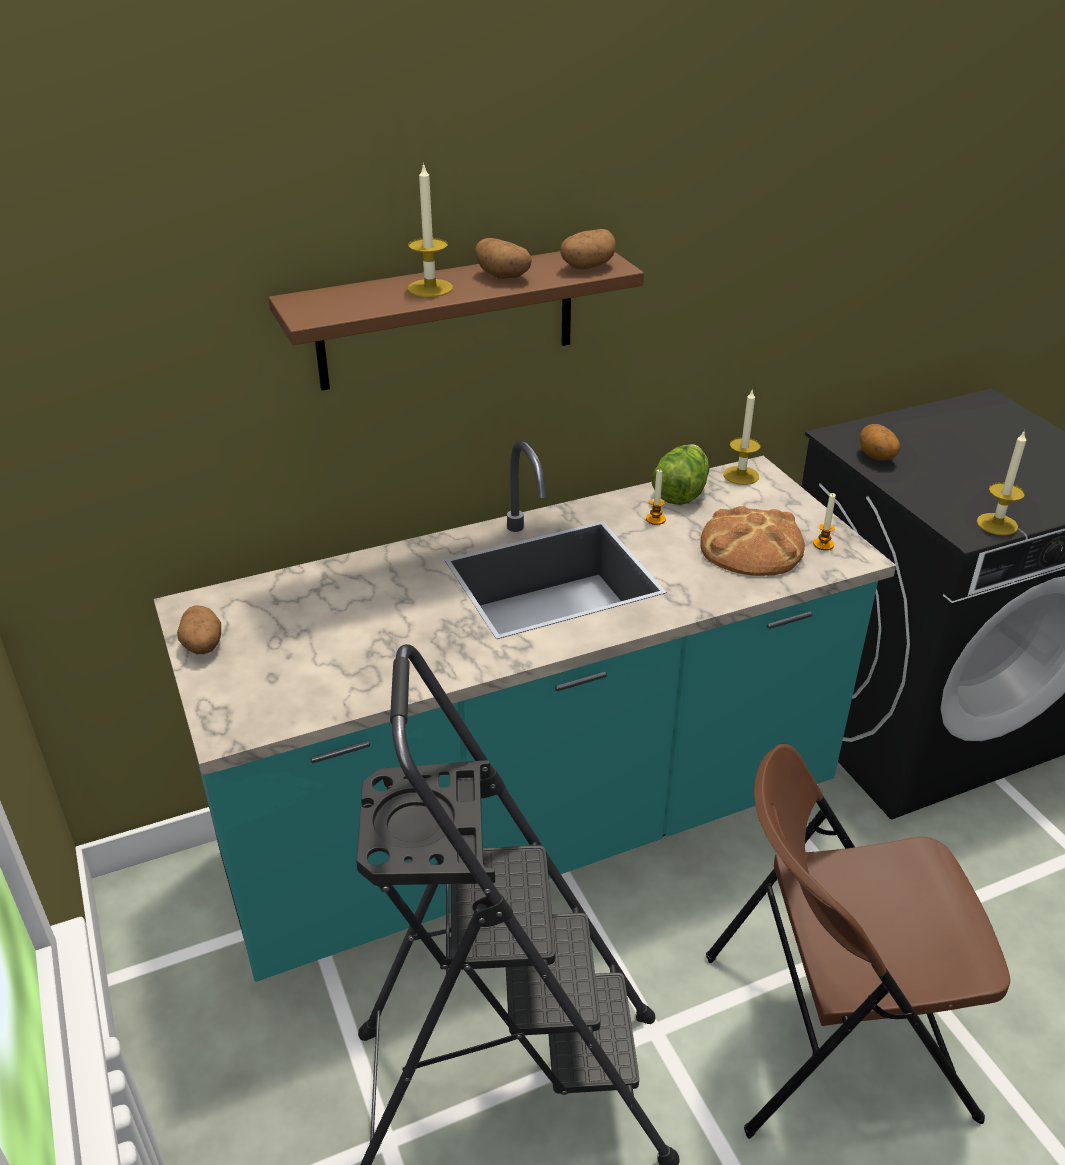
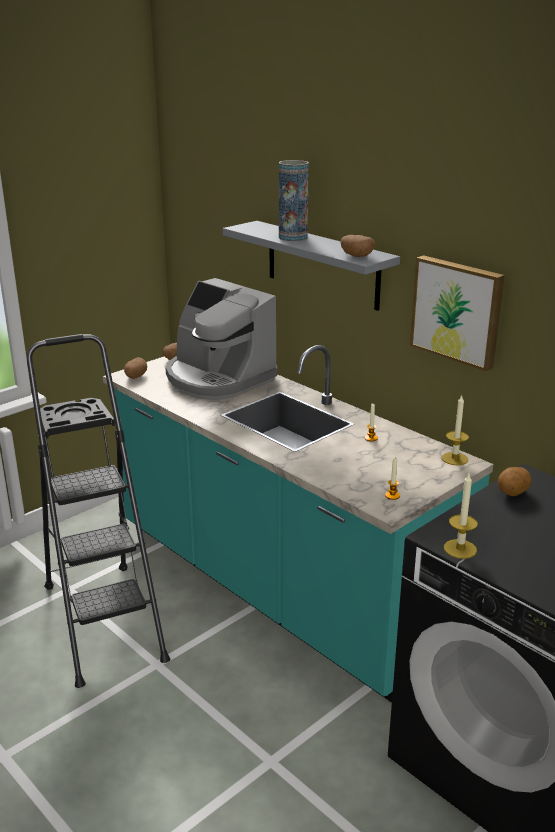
camera: 70 degrees right, 10 degrees down
brown shelf [268,251,644,391] -> grey shelf [223,221,400,311]
candle [408,162,453,297] -> vase [279,160,309,241]
potato [475,238,532,279] -> potato moved to [124,357,147,379]
lettuce [652,445,709,505] -> none
bread [700,506,805,576] -> none
brown chair [706,744,1010,1139] -> none
none -> coffee machine [165,278,277,400]
none -> picture [410,255,505,371]

